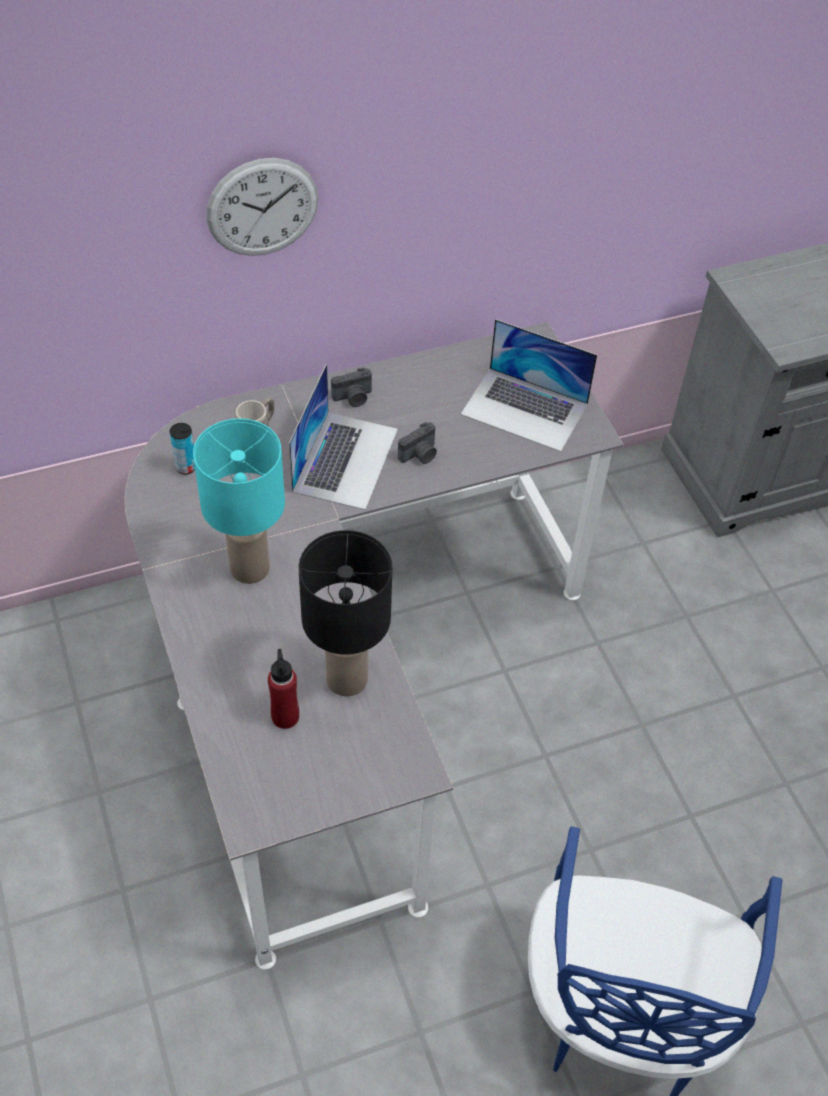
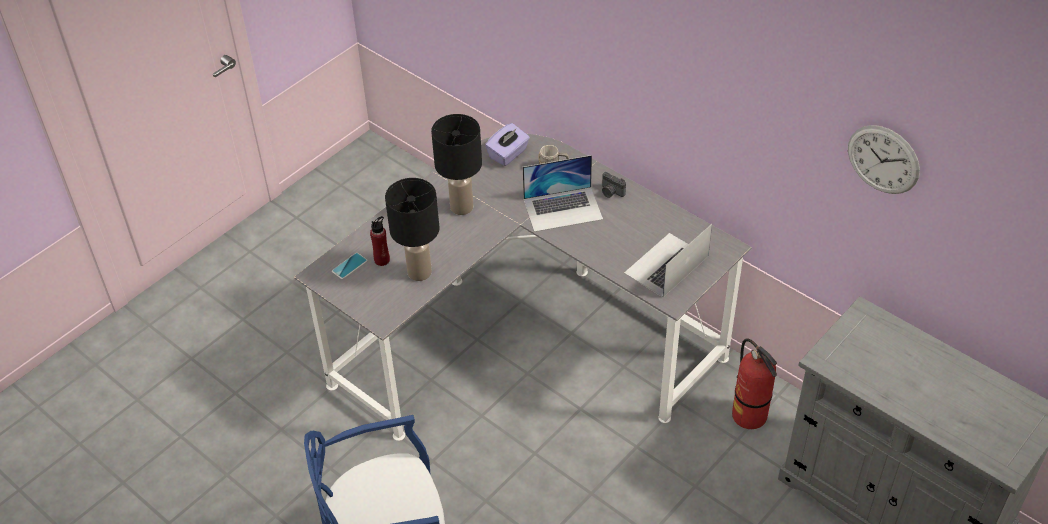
camera: 65 degrees right, 5 degrees down
can [170,423,195,475] -> purple tissue box [485,123,530,166]
turquoise table lamp [193,418,285,584] -> black table lamp [431,114,482,215]
wall clock [206,158,318,256] -> wall clock moved to [848,125,920,194]
camera [398,422,437,464] -> none
laptop [461,319,597,452] -> laptop turned 45 degrees clockwise [624,224,712,297]
none -> phone [332,253,368,279]
none -> fire extinguisher [732,338,777,429]

